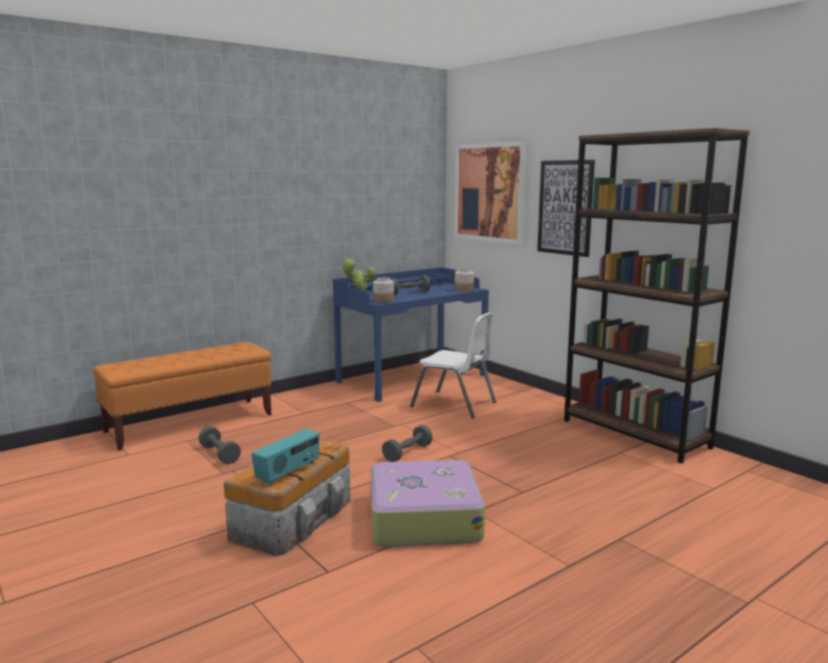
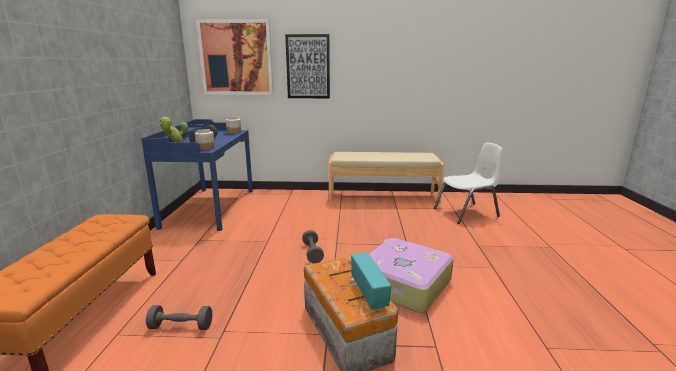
camera: 50 degrees left, 5 degrees up
white chair [410,313,496,419] -> white chair moved to [434,142,502,224]
brown bookcase [564,128,750,463] -> beige bench [329,152,444,204]

